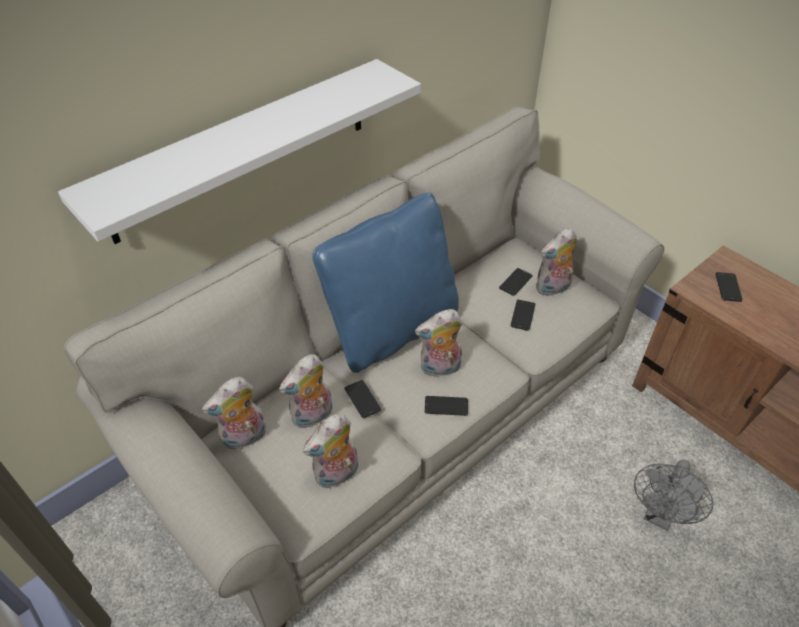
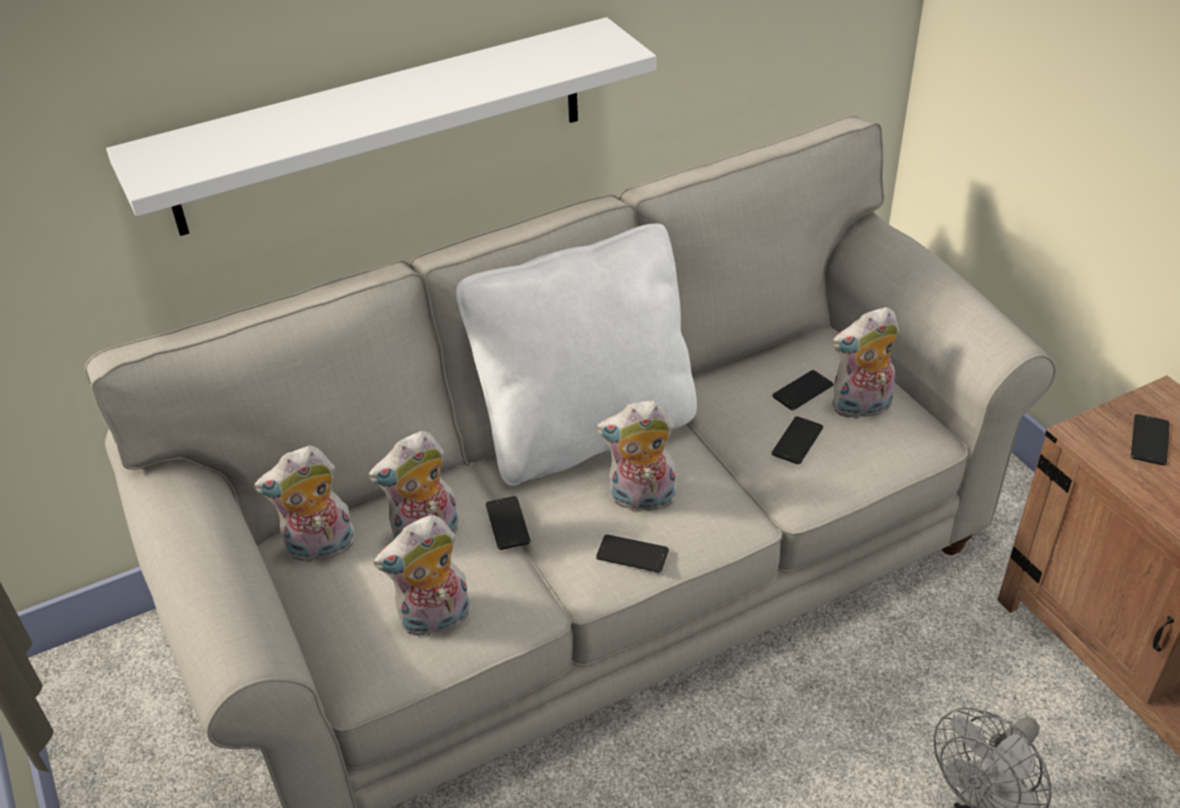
camera: 15 degrees right, 5 degrees down
blue pillow [312,193,459,373] -> white pillow [456,224,697,486]

